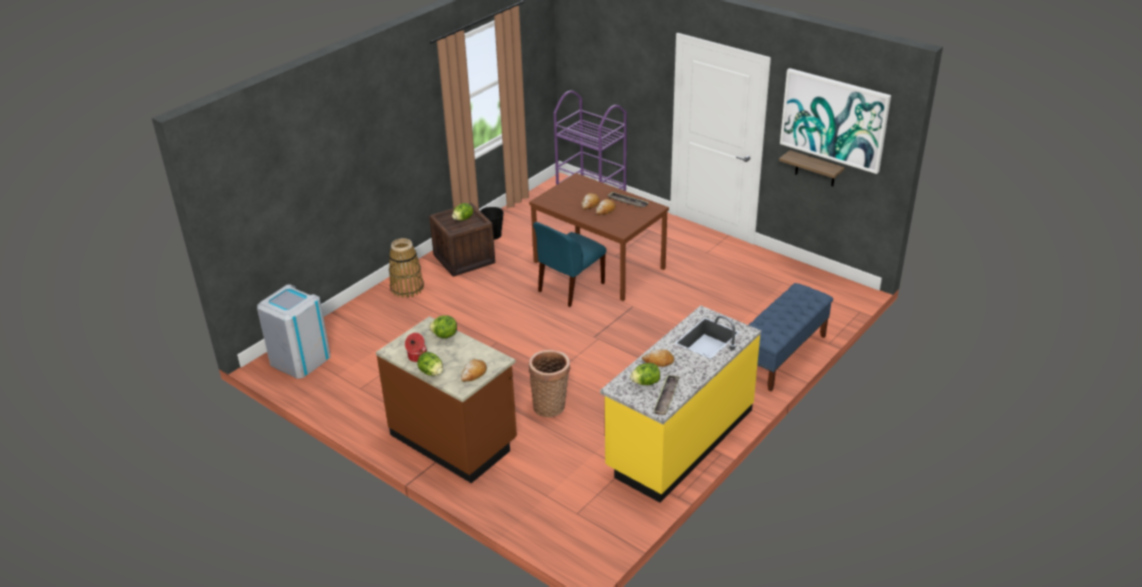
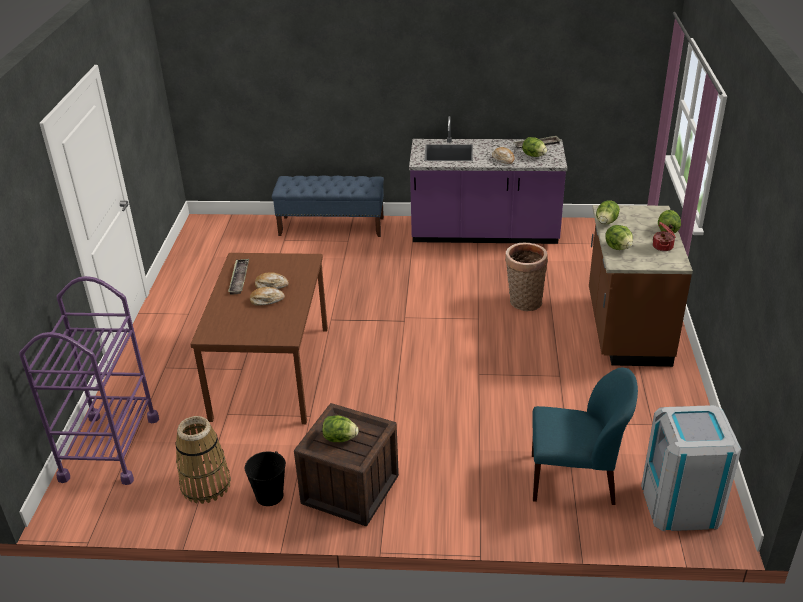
camera: 125 degrees left, 0 degrees up
basket [389,238,424,298] -> basket moved to [175,416,231,504]
bread [461,359,487,382] -> none
blue chair [533,222,606,307] -> blue chair moved to [532,368,638,505]
yellow counter [600,305,761,503] -> purple counter [409,116,567,244]
shelf [779,150,845,186] -> none
picture [780,68,891,174] -> none
none -> lettuce [596,200,620,224]

